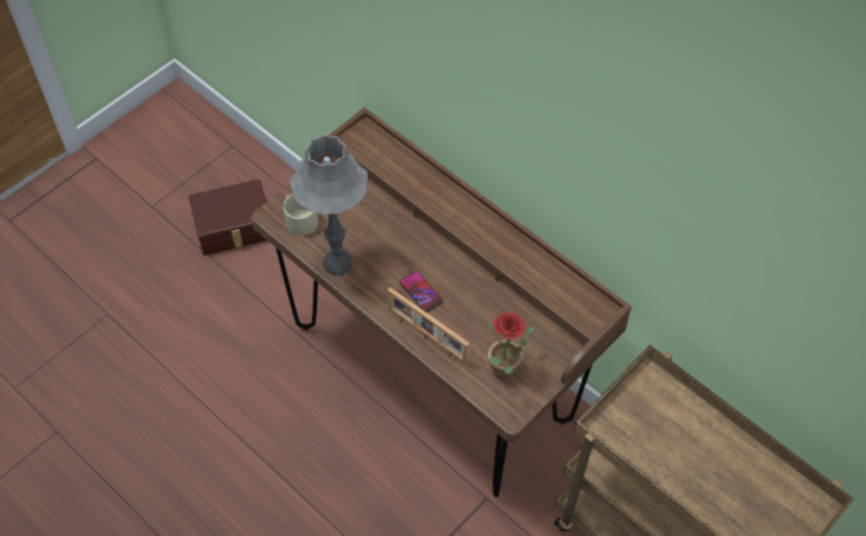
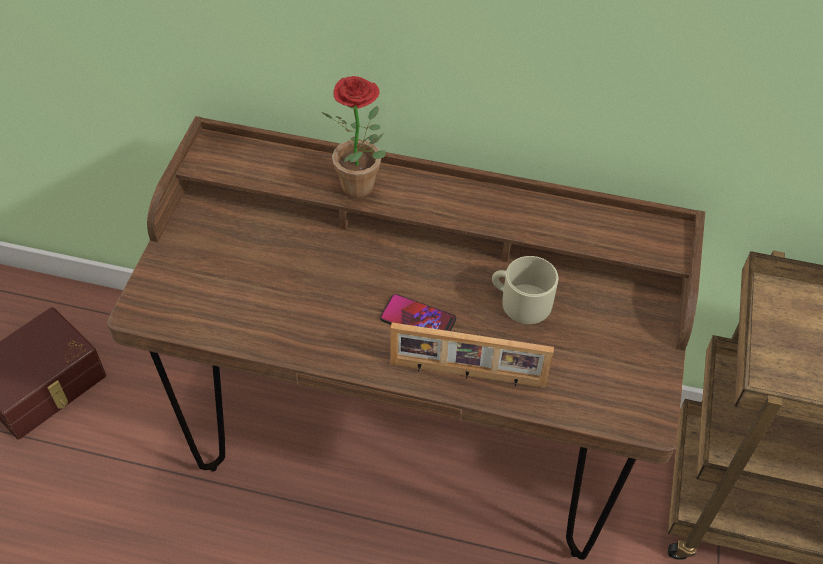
camera: 30 degrees left, 5 degrees down
beige mug [283,194,318,236] -> beige mug moved to [492,256,558,324]
grey table lamp [290,134,368,276] -> none
potted plant [488,312,535,379] -> potted plant moved to [322,76,386,198]

